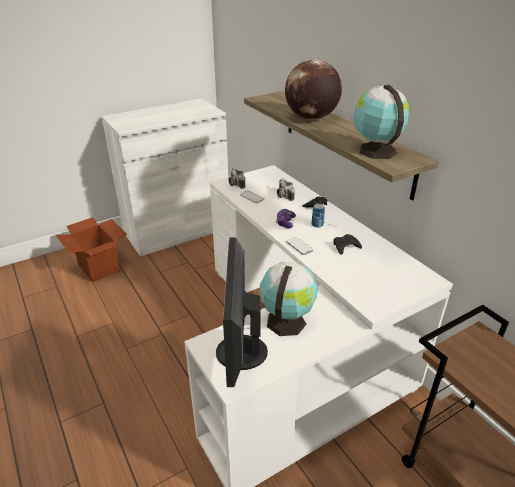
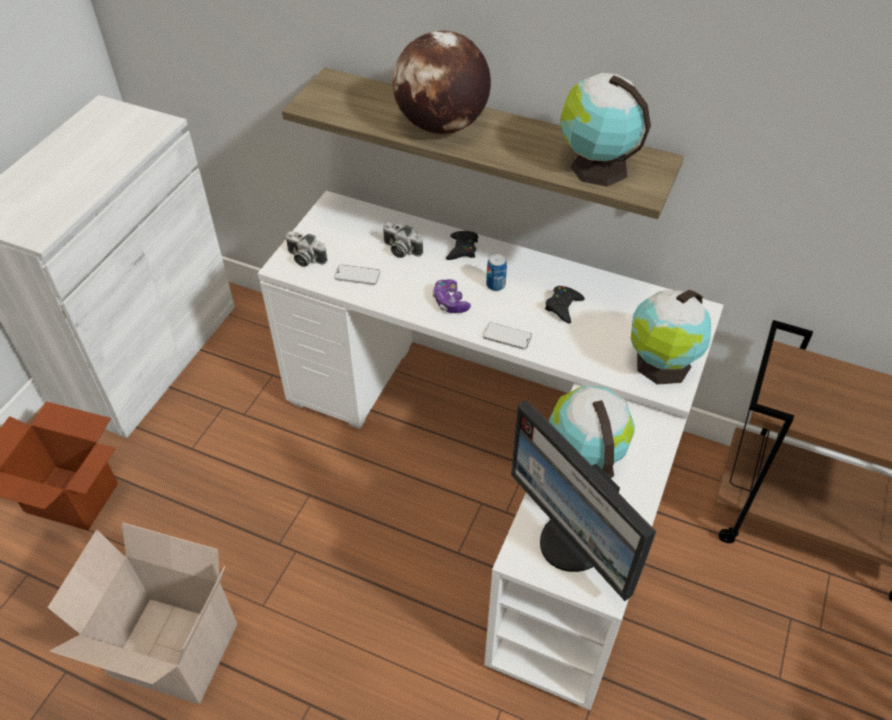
camera: 35 degrees left, 15 degrees up
none -> cardboard box [47,522,237,704]
none -> globe [631,290,711,385]

